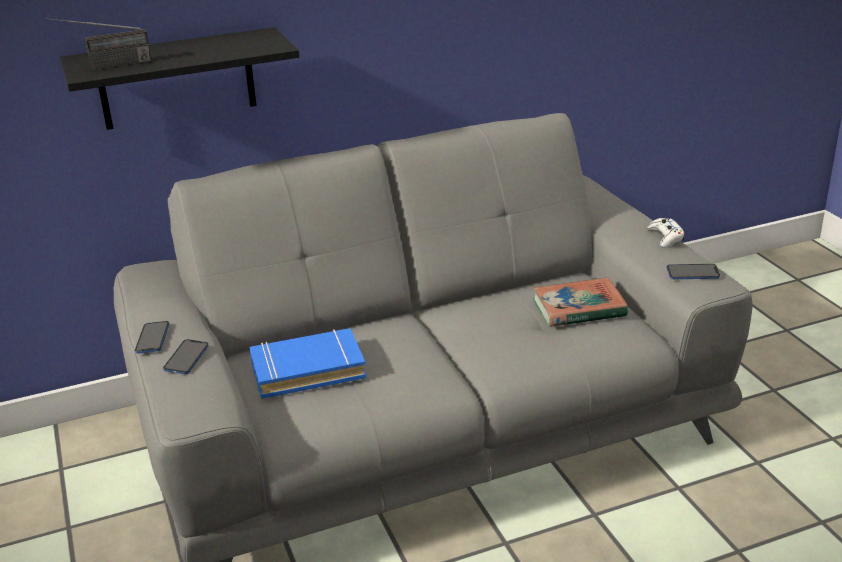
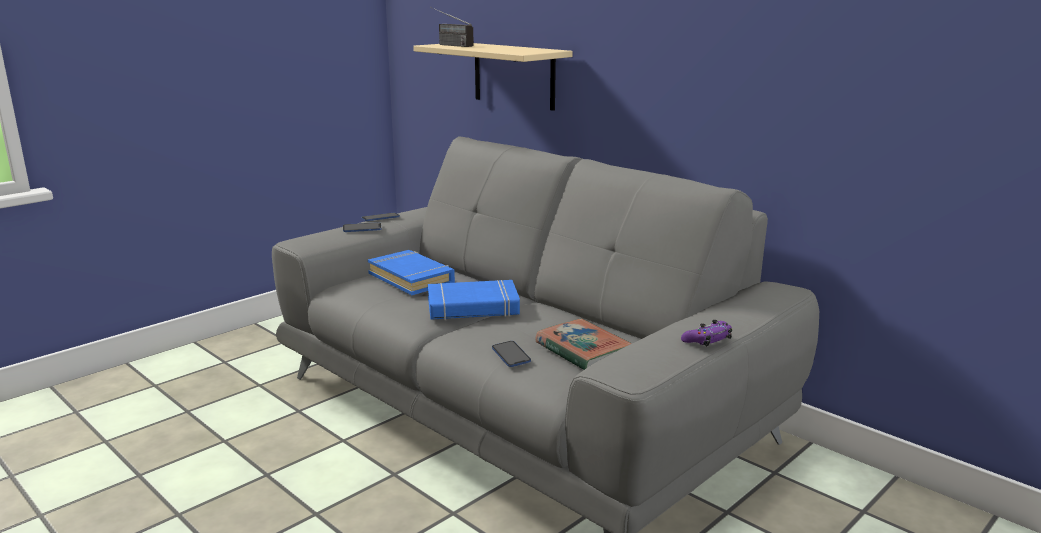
camera: 65 degrees right, 10 degrees down
black shelf [60,27,299,130] -> beige shelf [413,43,573,111]
white game controller [647,218,685,248] -> purple game controller [681,320,732,346]
phone [667,264,720,279] -> phone moved to [492,341,531,367]
none -> blue book [428,280,520,320]

